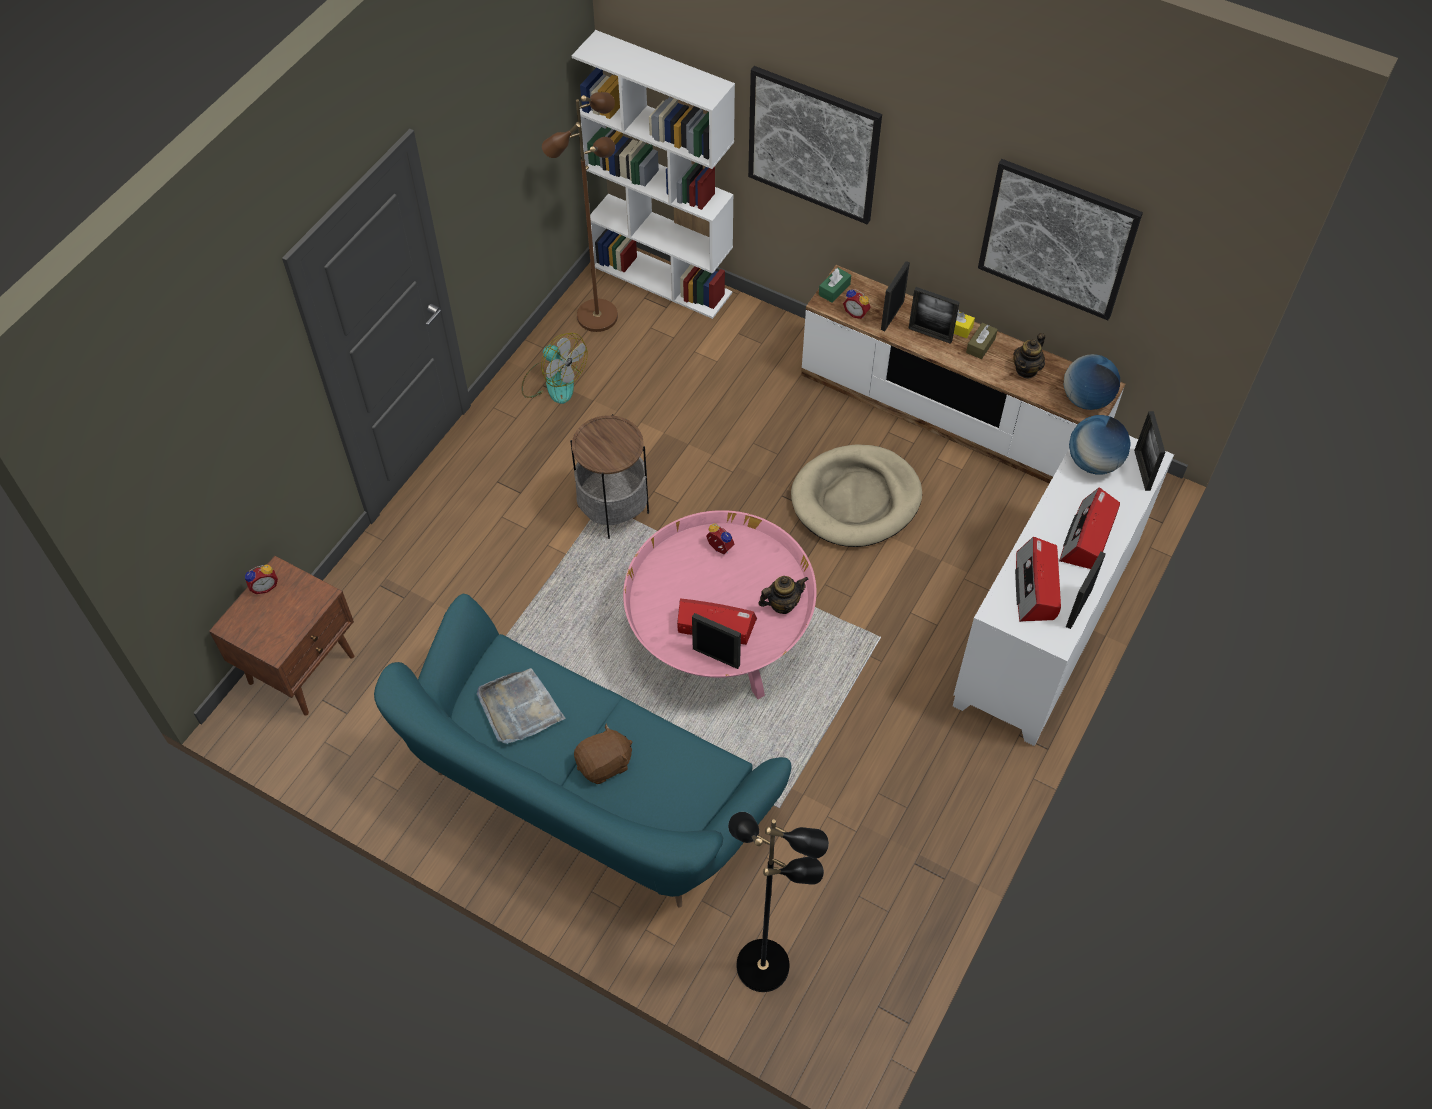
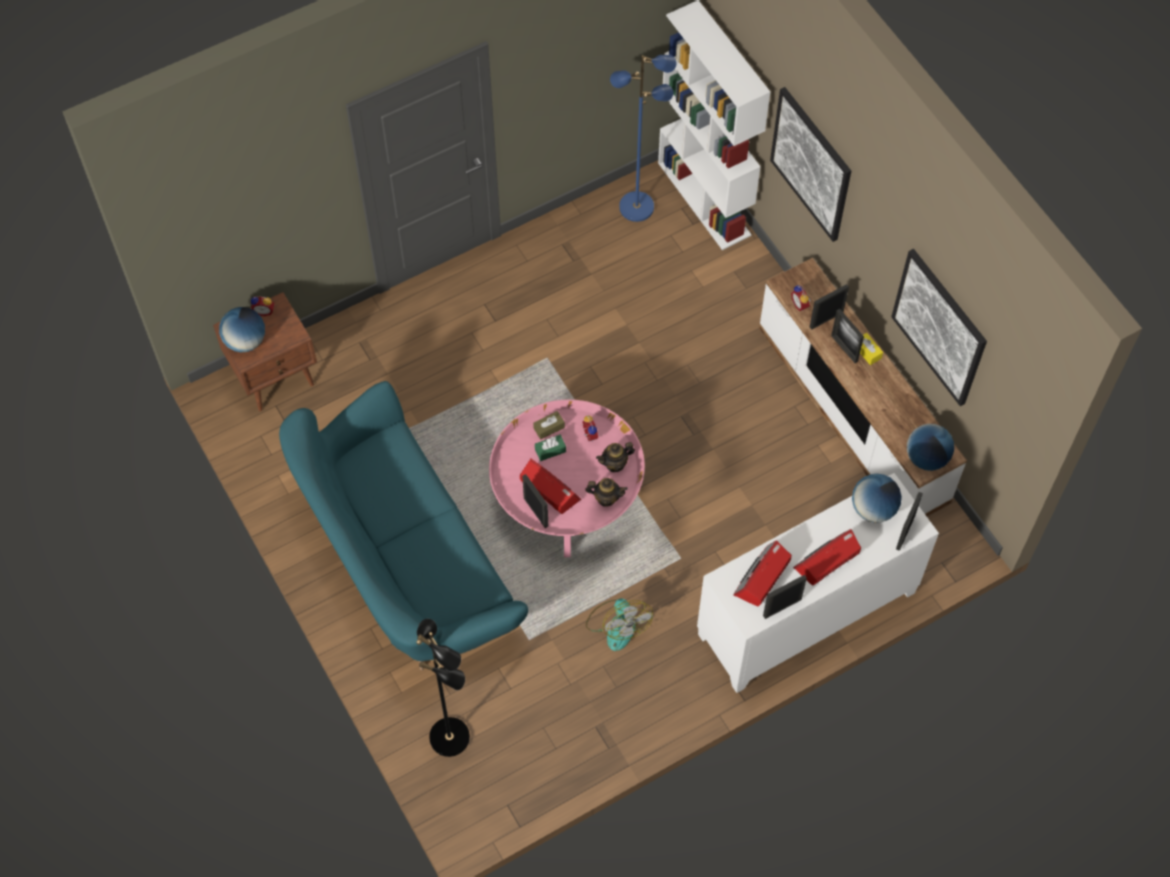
camera: 30 degrees right, 5 degrees up
grey tray [477,668,566,744] -> none
fan [521,333,587,404] -> fan moved to [586,599,653,651]
brown floor lamp [542,92,618,332] -> blue floor lamp [610,55,676,222]
side table [570,414,649,539] -> none
brown plush toy [574,724,633,784] -> none
beige dog bed [791,444,922,547] -> none
green tissue box [819,268,851,303] -> green tissue box moved to [535,435,566,461]
brown tissue box [966,323,998,359] -> brown tissue box moved to [533,411,565,440]
teapot [1013,333,1045,379] -> teapot moved to [596,442,635,472]
none -> globe [219,307,265,352]

